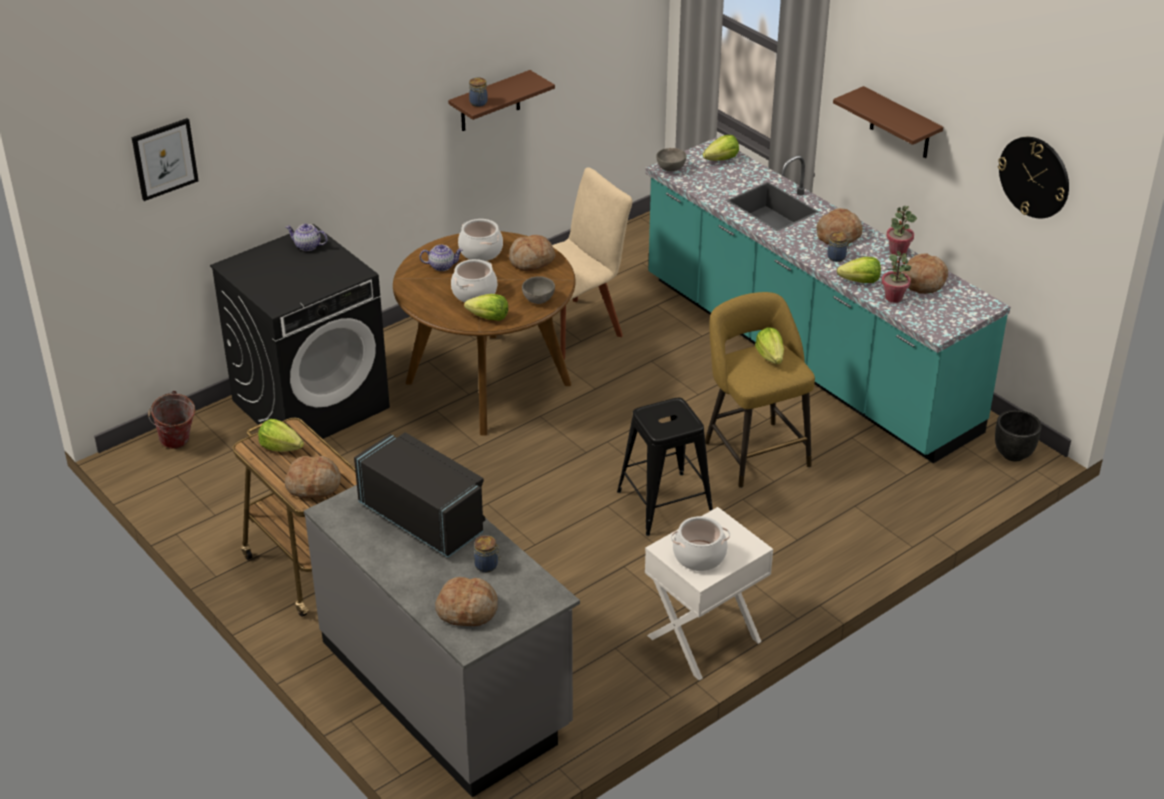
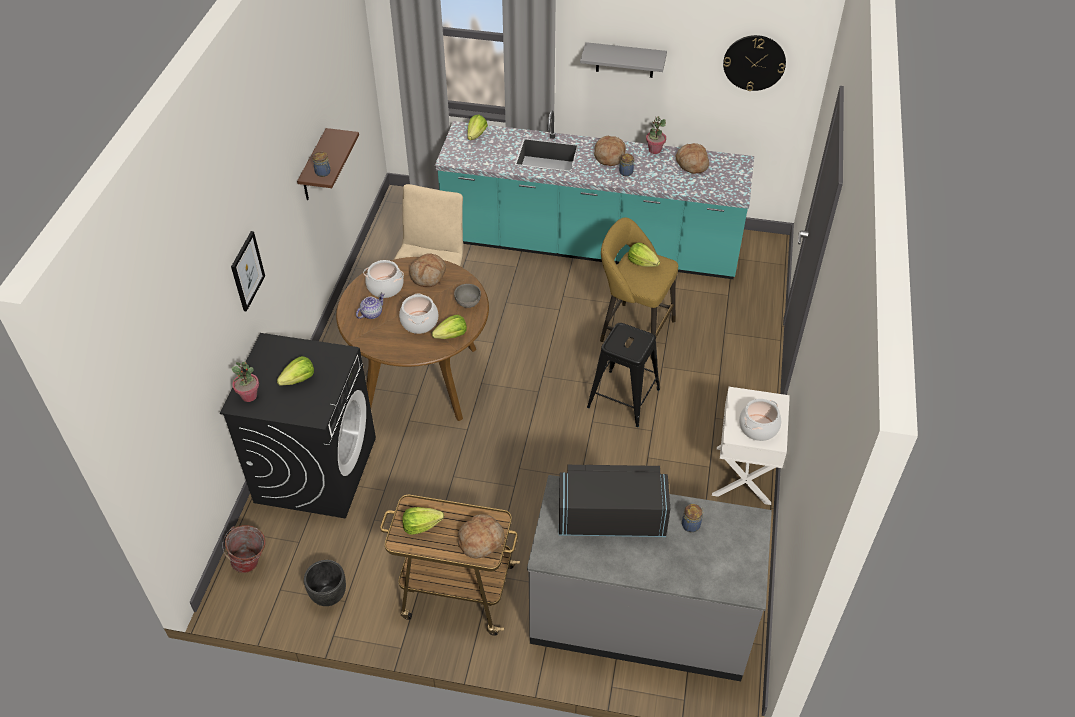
camera: 40 degrees left, 10 degrees up
picture [132,118,199,201] -> picture moved to [231,231,265,311]
teapot [286,223,328,251] -> none
bread [435,577,498,626] -> none
grey bowl [656,148,687,171] -> none
brown shelf [833,86,943,158] -> grey shelf [580,42,667,78]
lettuce [837,257,881,283] -> lettuce moved to [277,356,314,386]
potted plant [882,251,911,303] -> potted plant moved to [232,361,259,402]
black planter [995,410,1042,461] -> black planter moved to [304,560,346,606]

